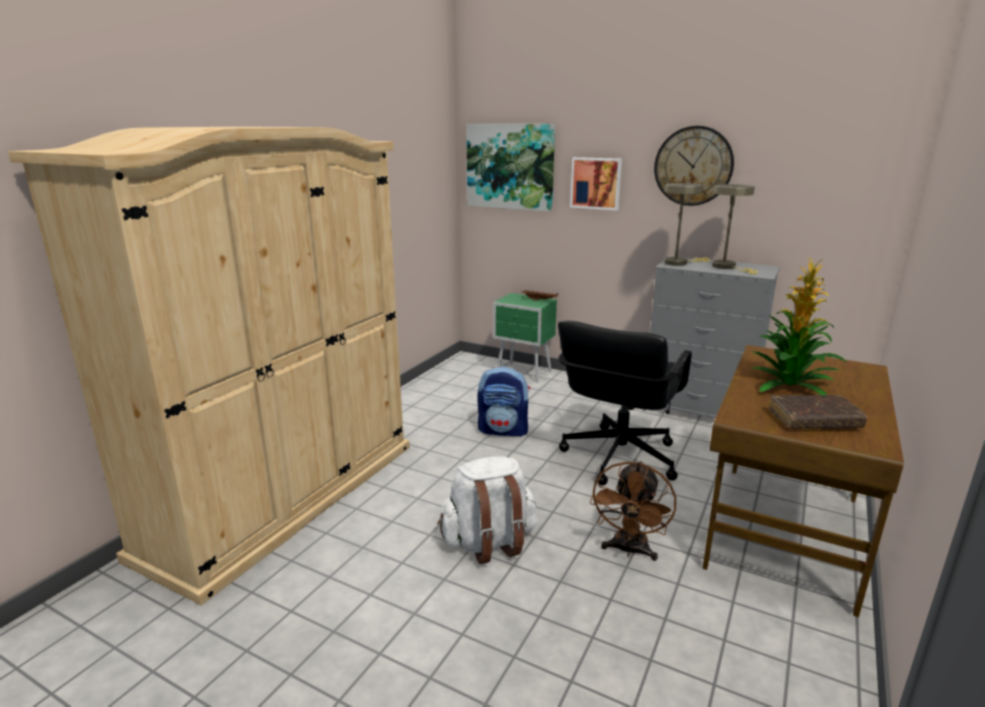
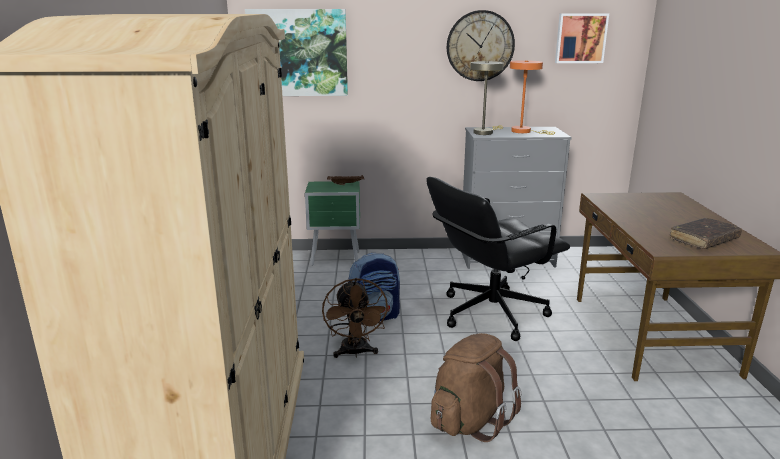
camera: 30 degrees left, 0 degrees up
white backpack [437,457,538,564] -> brown backpack [431,333,521,442]
black office chair [558,320,692,485] -> black office chair turned 60 degrees clockwise [426,177,570,341]
picture [570,157,622,211] -> picture moved to [555,13,609,63]
brown fan [590,461,676,561] -> brown fan moved to [322,278,390,358]
beige table lamp [712,184,758,274] -> orange table lamp [510,60,555,135]
potted plant [749,258,847,395] -> none

